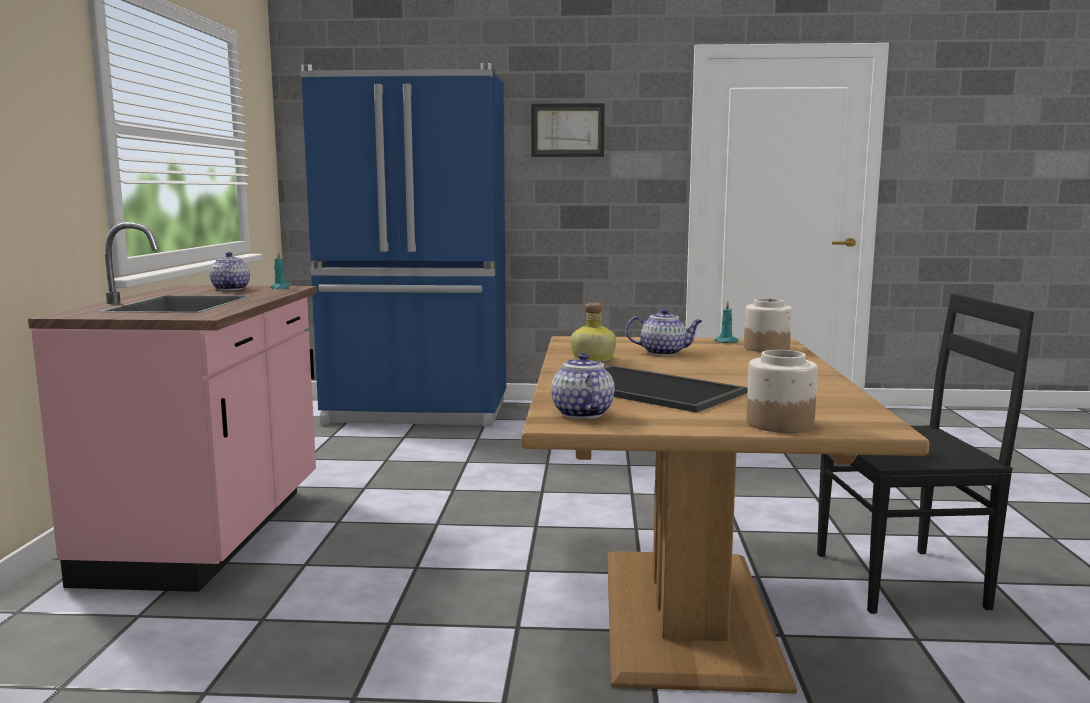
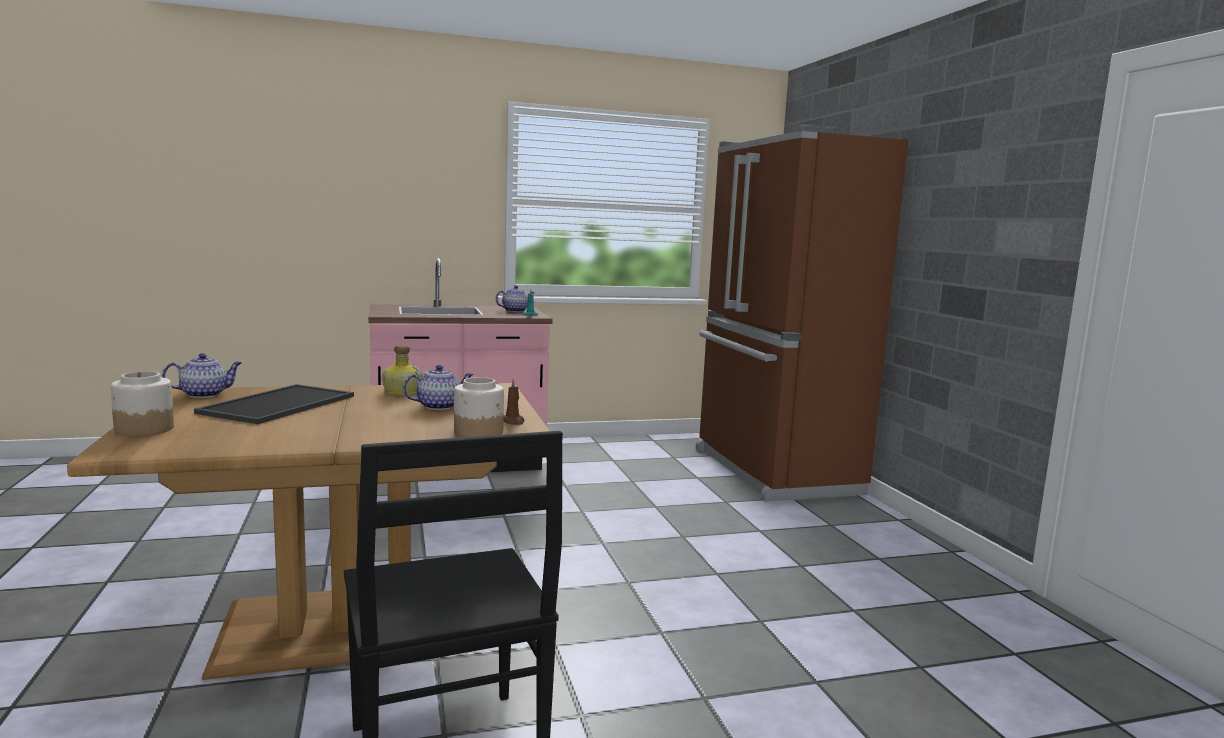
camera: 70 degrees right, 0 degrees up
blue fridge [300,63,506,427] -> brown fridge [696,124,908,502]
picture [531,103,605,157] -> none
teapot [626,308,702,356] -> teapot turned 105 degrees counterclockwise [403,365,473,410]
turquoise candle [715,301,739,343] -> brown candle [504,378,525,425]

